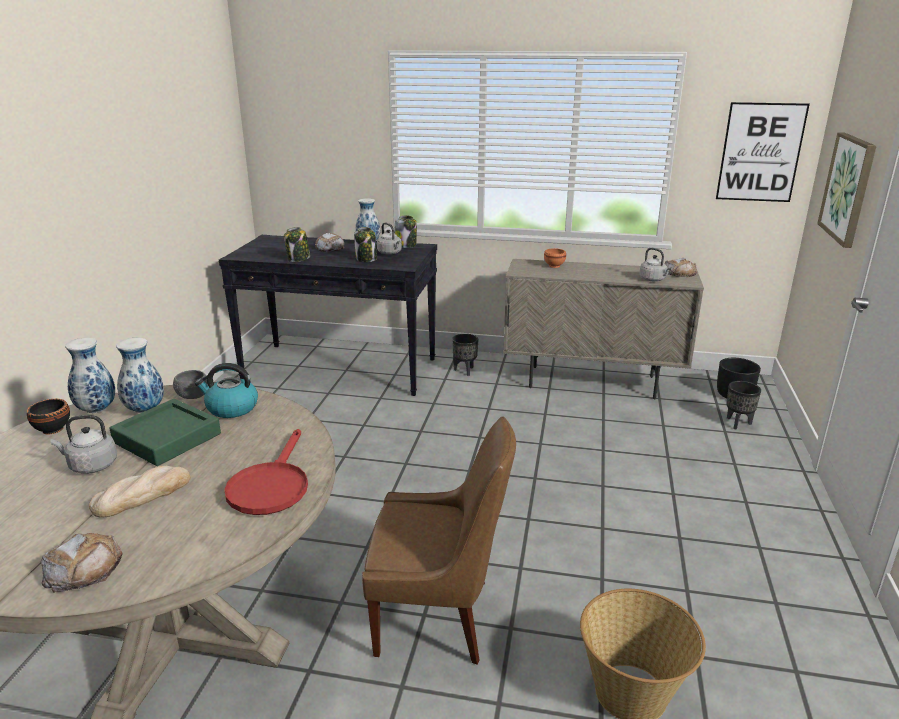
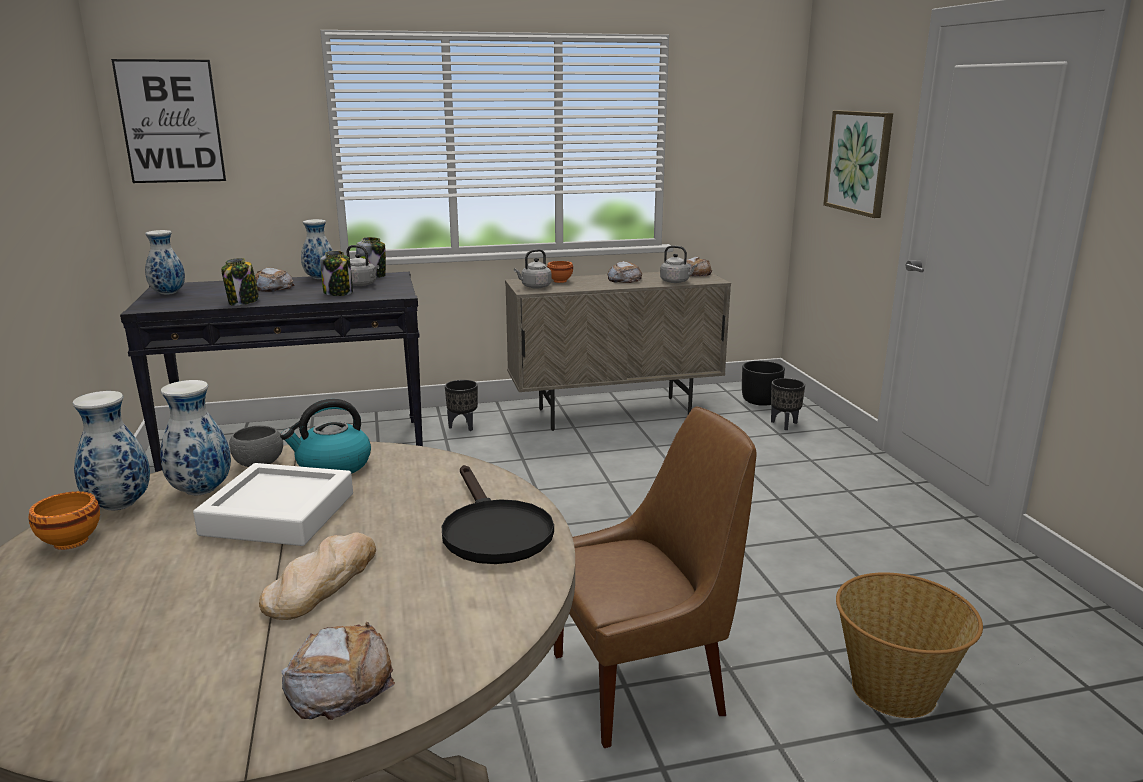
camera: 25 degrees left, 5 degrees down
black bowl [27,399,70,434] -> orange bowl [28,491,100,550]
grey kettle [50,415,117,474] -> grey kettle moved to [514,249,552,288]
green tray [109,399,221,466] -> white tray [193,463,353,546]
red frying pan [224,429,308,515] -> black frying pan [442,465,554,564]
picture [716,102,810,202] -> picture moved to [111,59,226,183]
none -> vase [145,230,185,295]
none -> bread [607,261,642,283]

